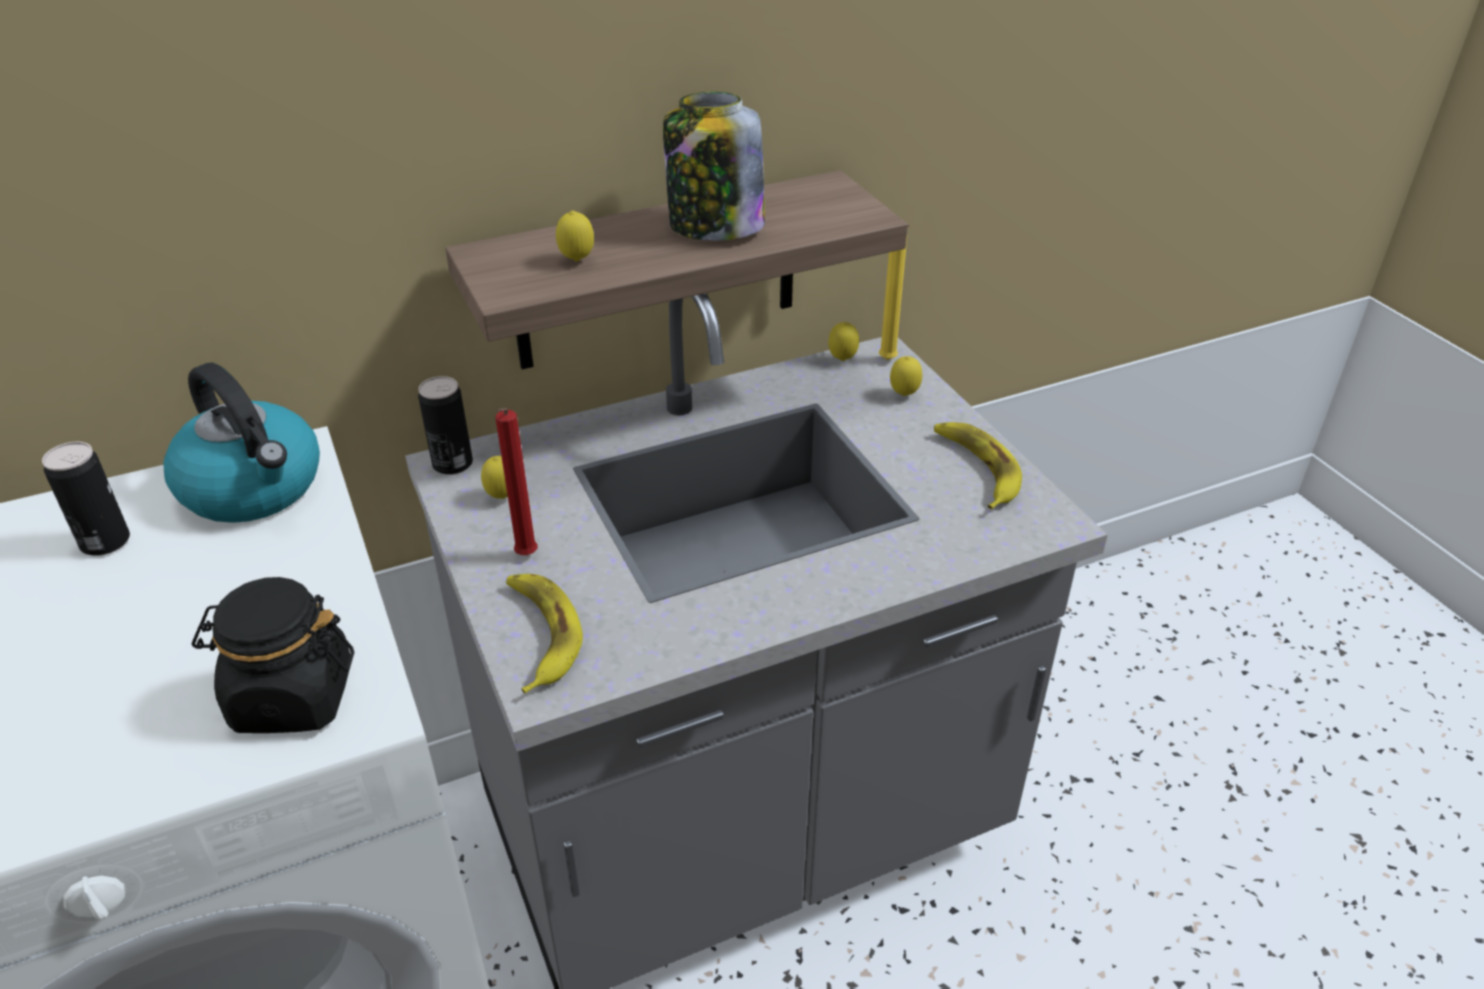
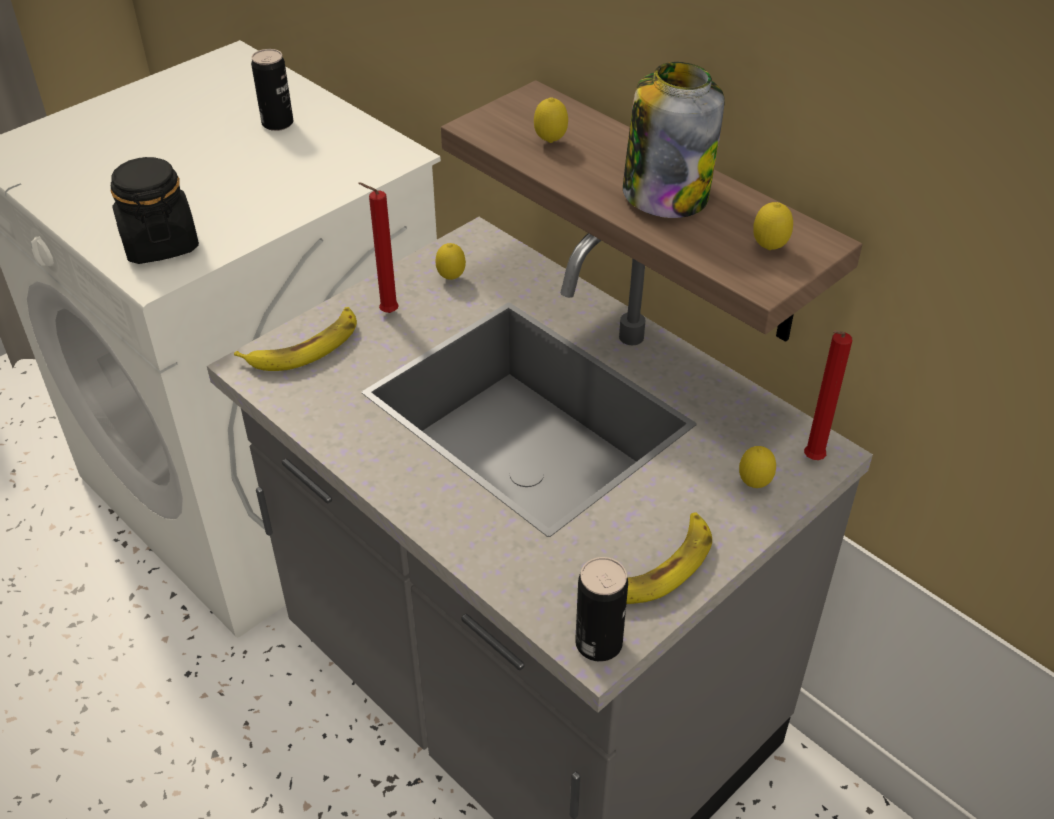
camera: 70 degrees right, 5 degrees up
kettle [163,362,320,523] -> none
can [418,376,473,475] -> can moved to [575,557,628,662]
lemon [828,322,859,361] -> lemon moved to [753,202,793,250]
yellow candle [879,225,909,360] -> red candle [804,330,852,460]

